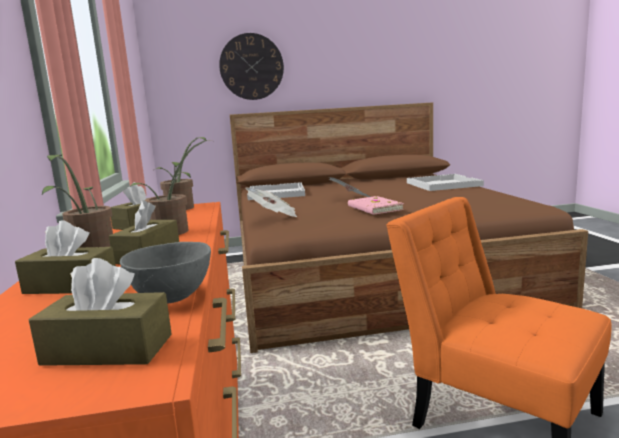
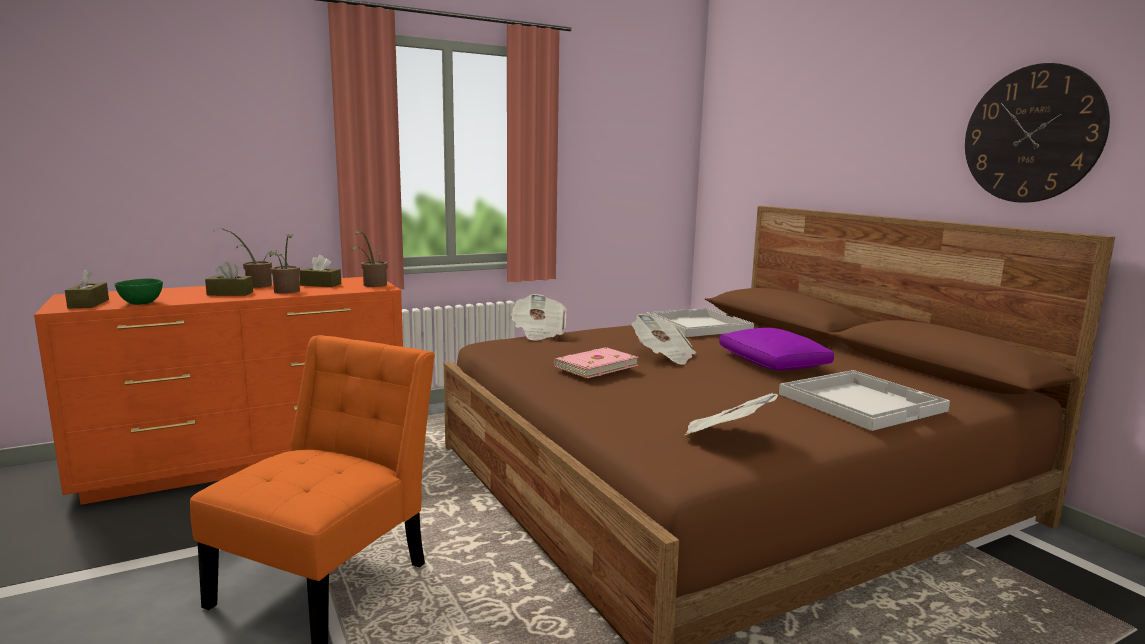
camera: 70 degrees right, 0 degrees up
brown tissue box [15,220,116,294] -> none
grey bowl [120,242,211,304] -> green bowl [115,279,163,305]
wall clock [219,33,284,100] -> wall clock moved to [965,63,1110,203]
none -> newspaper [685,393,778,435]
none -> purple pillow [719,328,834,370]

